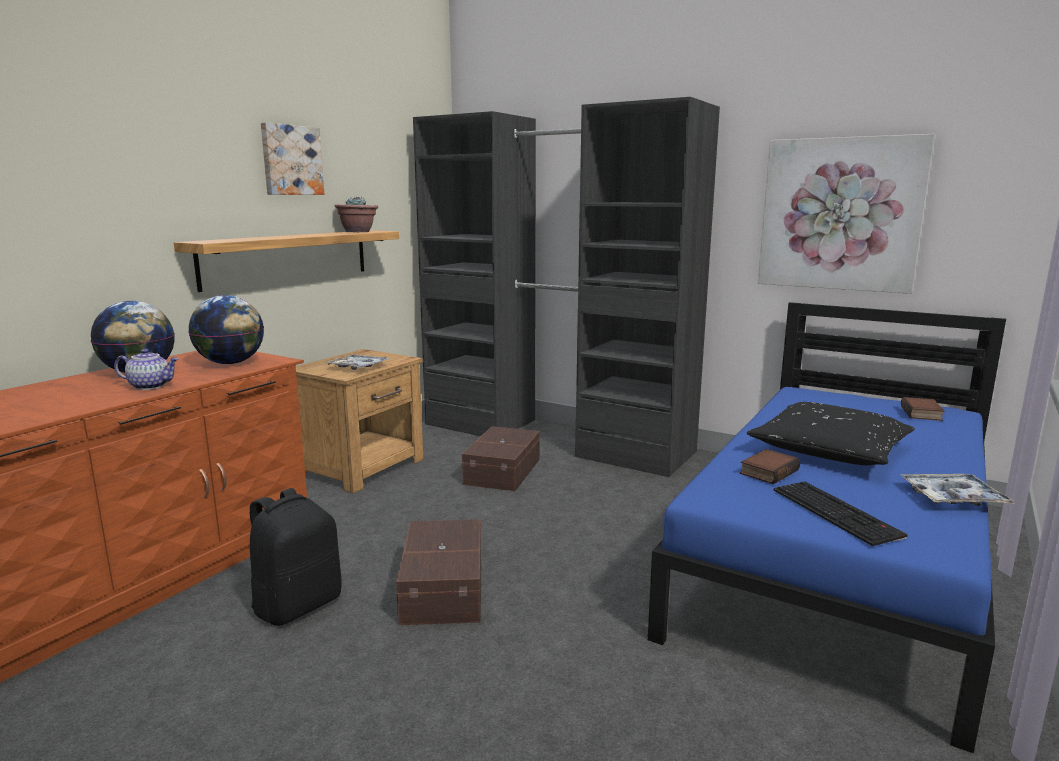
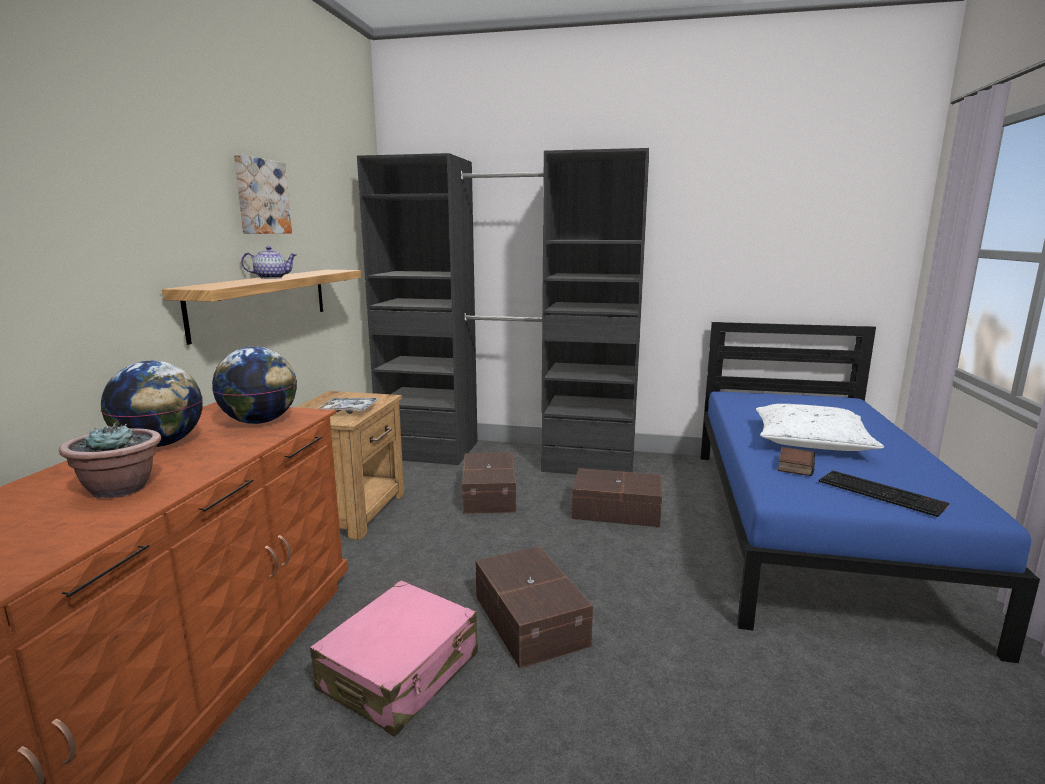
camera: 20 degrees left, 0 degrees up
teapot [114,349,178,390] -> teapot moved to [241,246,297,279]
black backpack [250,488,342,626] -> pink suitcase [310,581,478,736]
potted plant [335,197,378,232] -> potted plant moved to [59,422,161,498]
black pillow [747,402,915,465] -> white pillow [756,404,884,451]
picture [758,134,935,294] -> none
book [901,397,945,421] -> none
tray [901,474,1015,506] -> none
none -> brown storage box [572,468,662,527]

